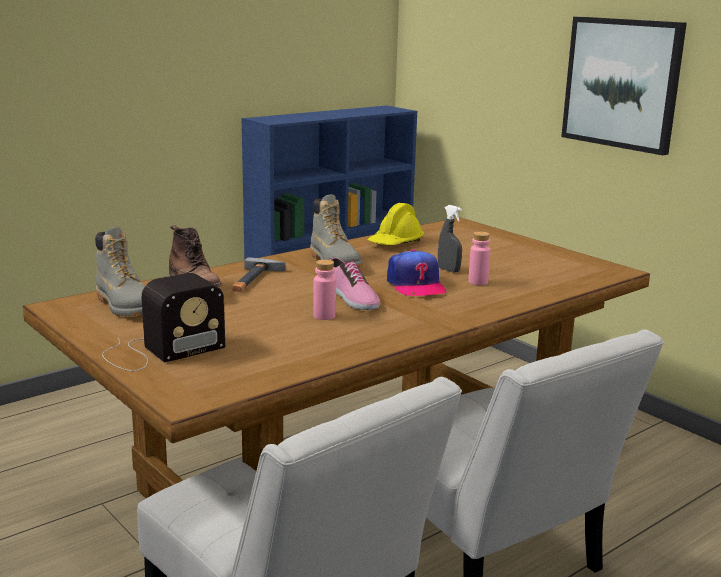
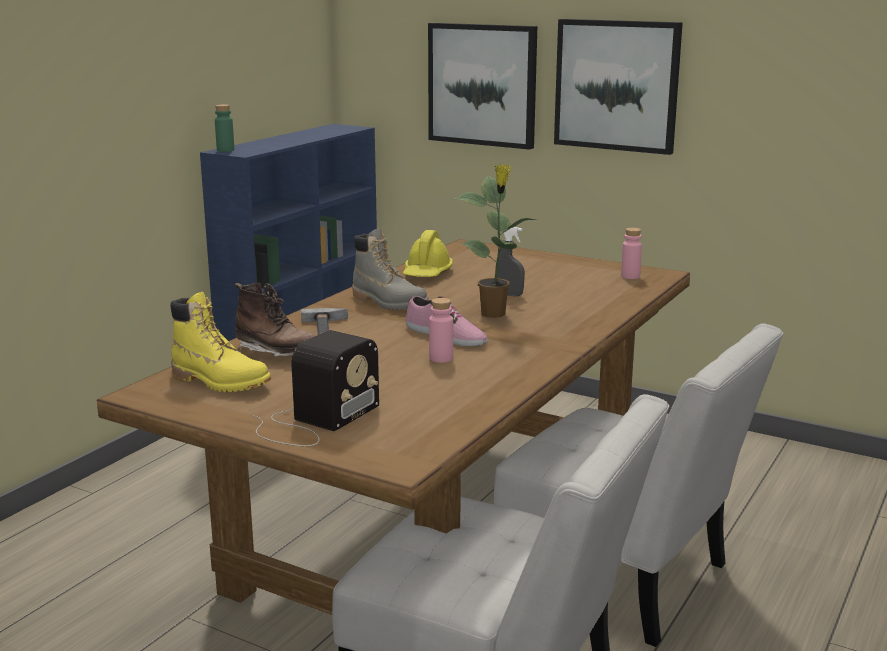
camera: 20 degrees left, 0 degrees up
grey boot [95,227,145,316] -> yellow boot [170,292,271,392]
cap [387,250,447,296] -> potted plant [453,164,537,318]
pink bottle [469,231,491,285] -> pink bottle moved to [621,228,642,279]
none -> green bottle [215,104,234,152]
none -> picture [428,23,537,150]

